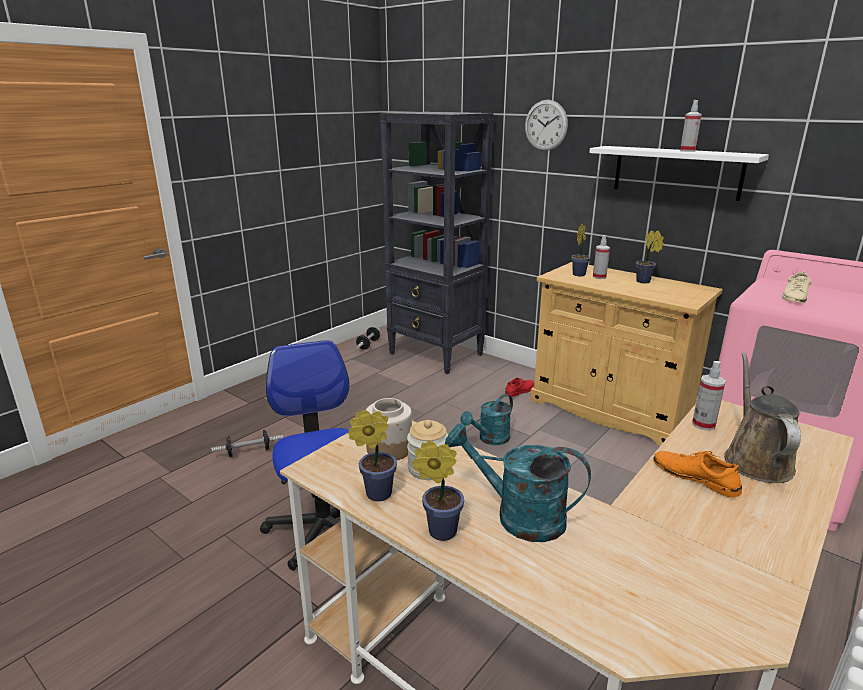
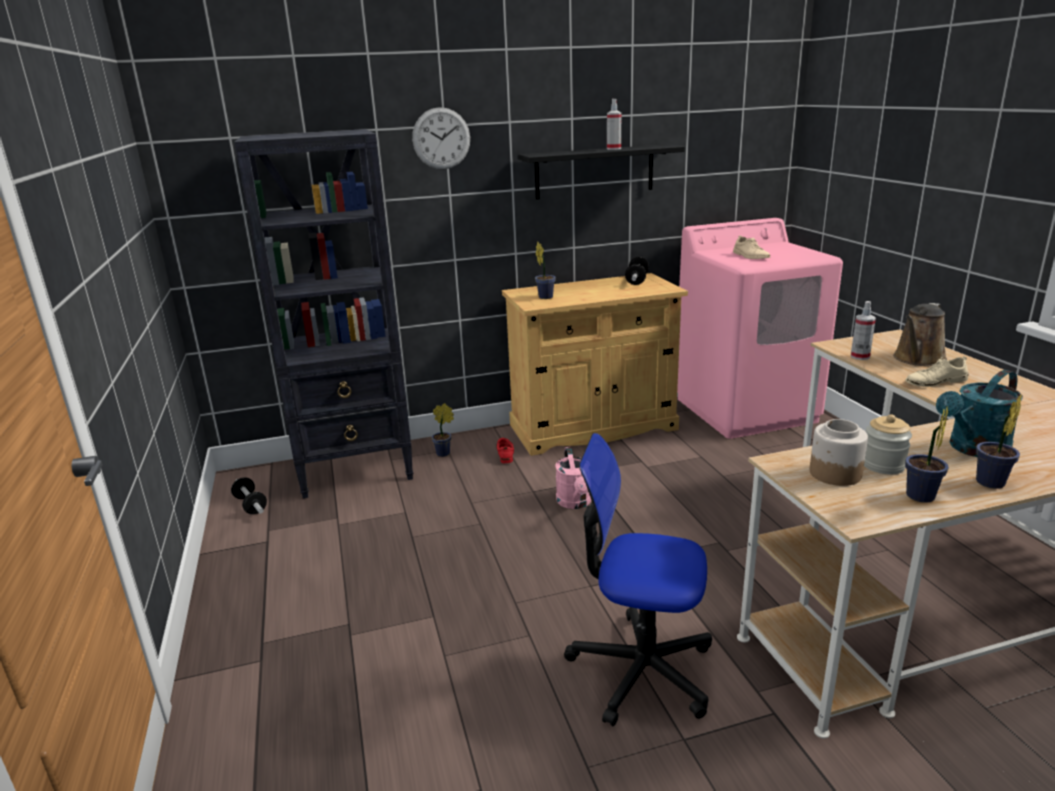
camera: 55 degrees left, 0 degrees up
dumbbell [211,430,283,457] -> dumbbell moved to [625,257,649,285]
turquoise watering can [461,394,513,445] -> pink watering can [555,447,591,509]
white shelf [589,146,769,201] -> black shelf [518,144,685,199]
spray bottle [593,235,610,279] -> none
potted plant [636,230,664,283] -> potted plant moved to [432,403,454,457]
orange shoe [653,451,742,498] -> beige shoe [905,356,968,387]
brown watering can [724,352,801,483] -> brown watering can turned 90 degrees counterclockwise [893,303,947,366]

